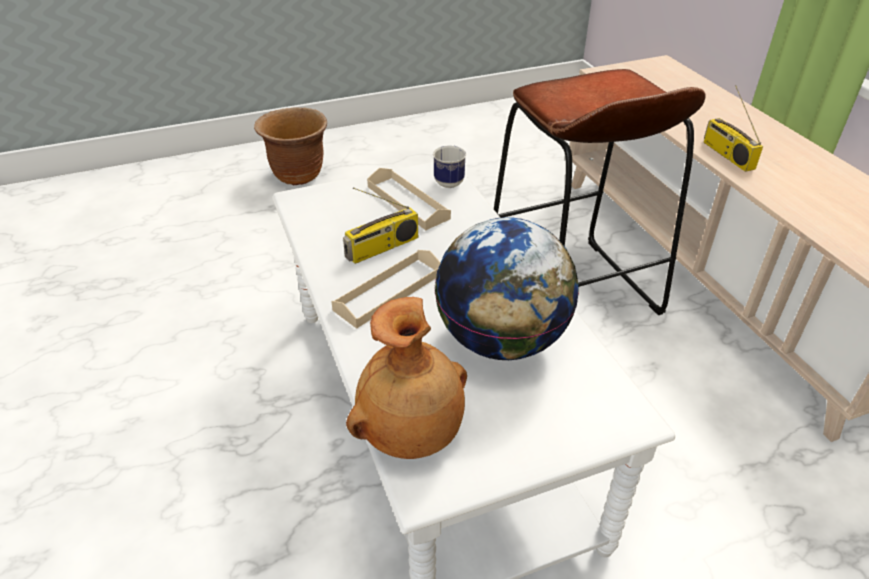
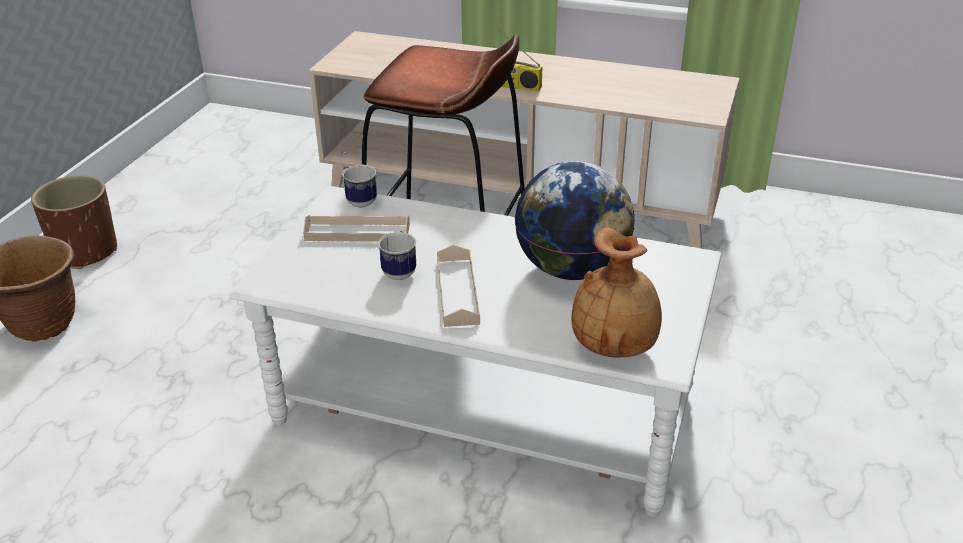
camera: 50 degrees left, 5 degrees down
radio [343,187,418,264] -> mug [378,231,416,280]
none -> brown planter [31,175,117,269]

